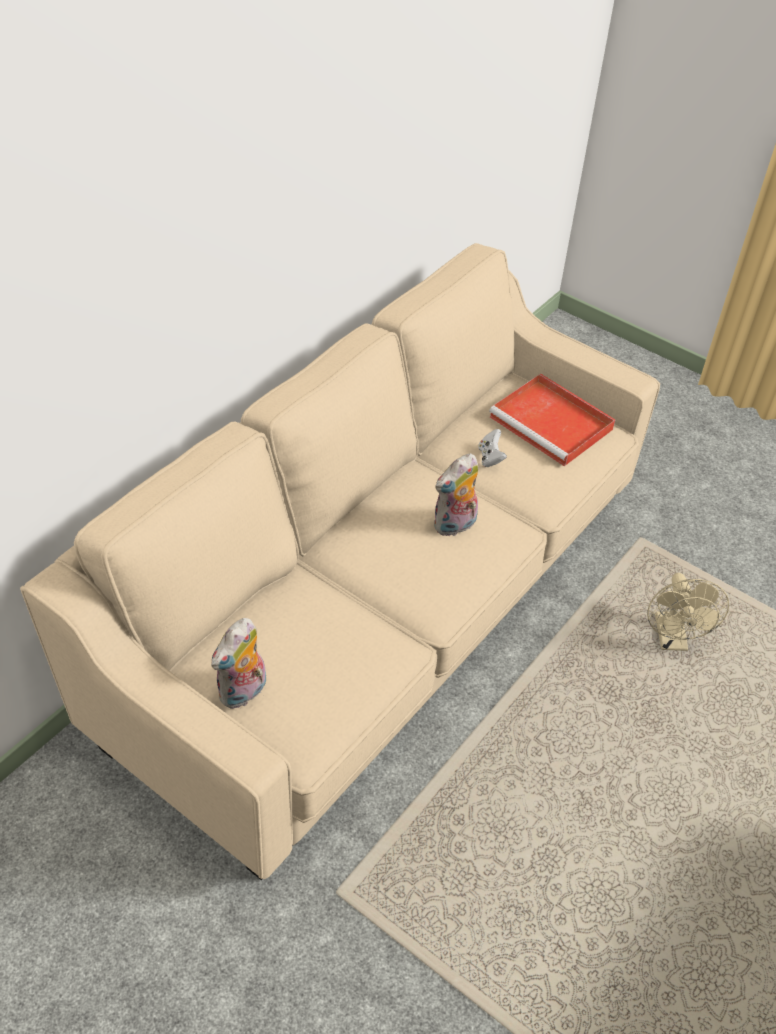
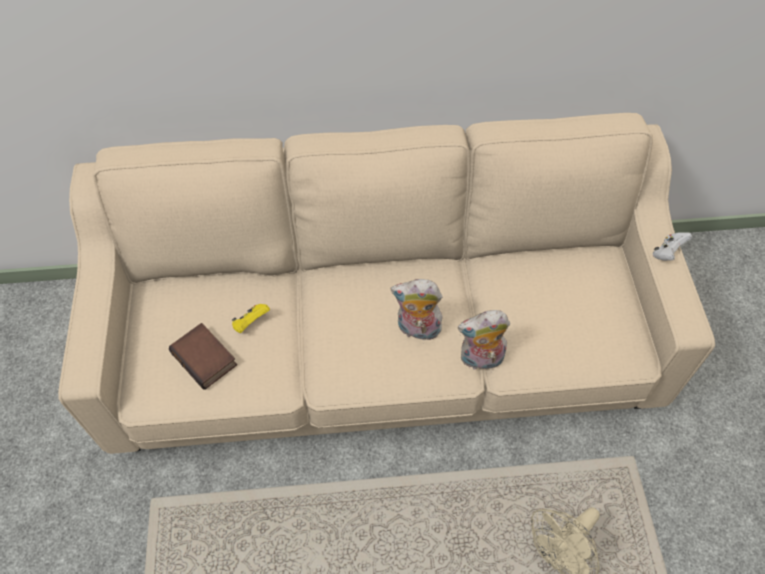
camera: 50 degrees right, 10 degrees up
plush toy [211,618,266,709] -> plush toy moved to [458,310,510,369]
white game controller [478,429,507,467] -> white game controller moved to [652,232,692,261]
red tray [489,374,615,466] -> none
none -> book [169,323,237,390]
none -> yellow game controller [232,304,270,333]

